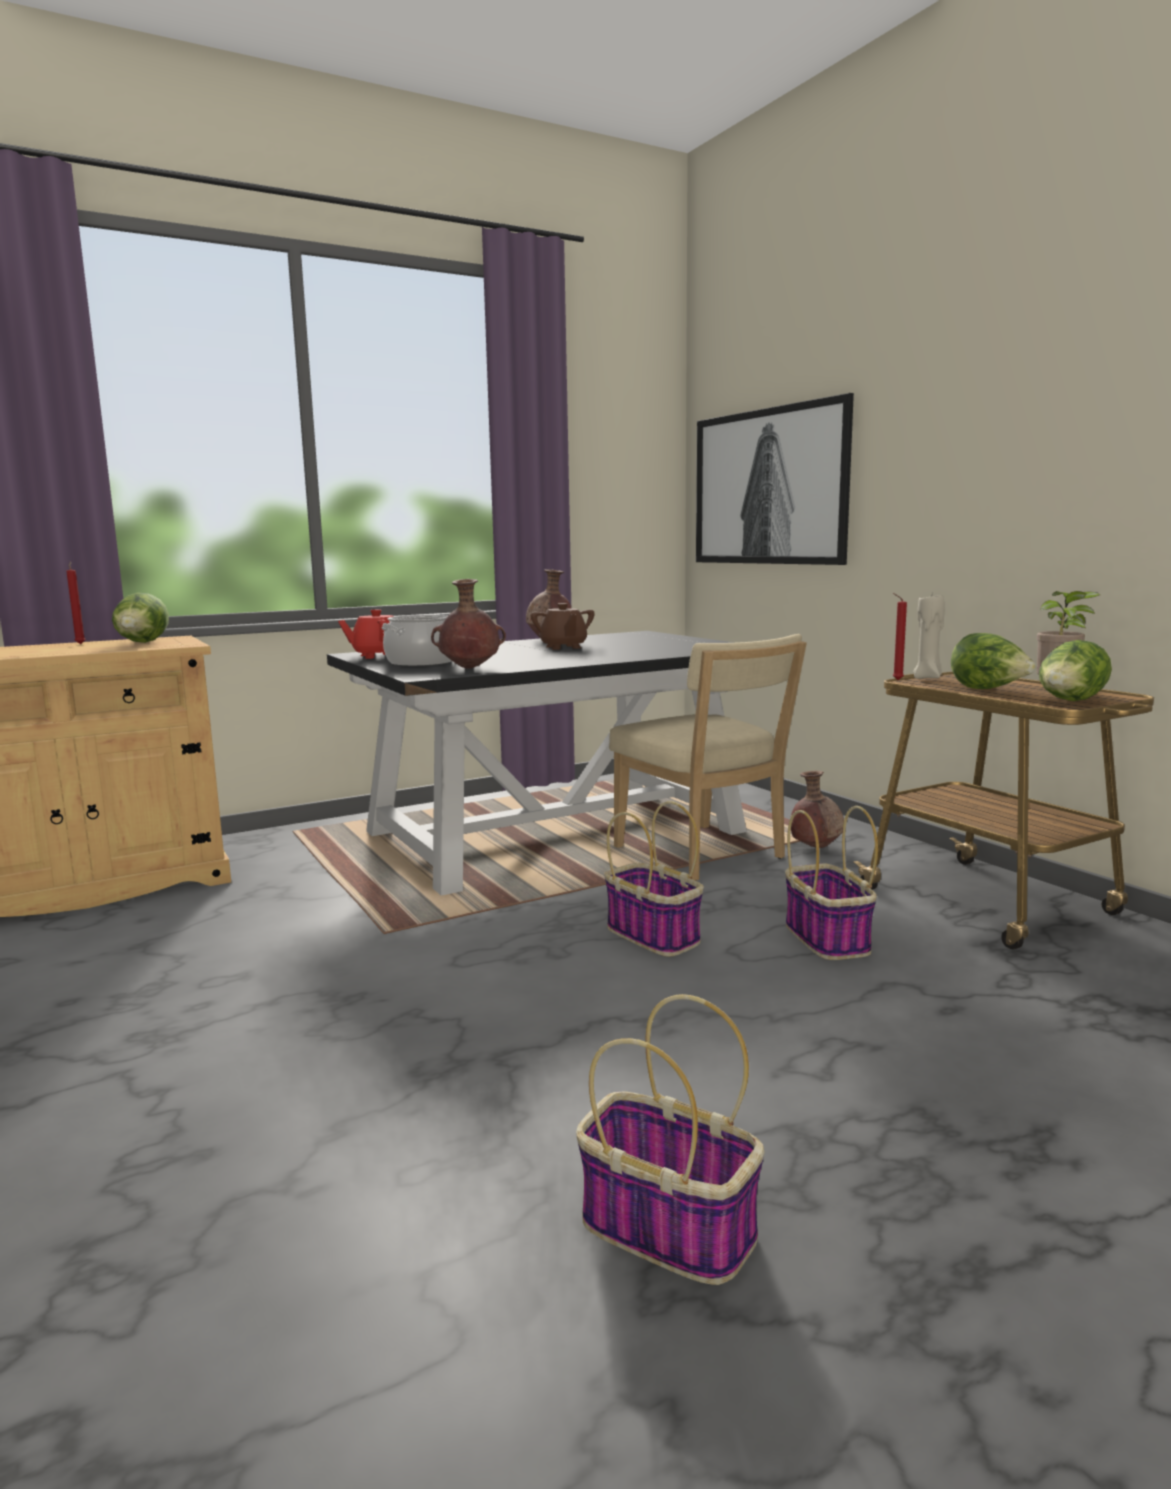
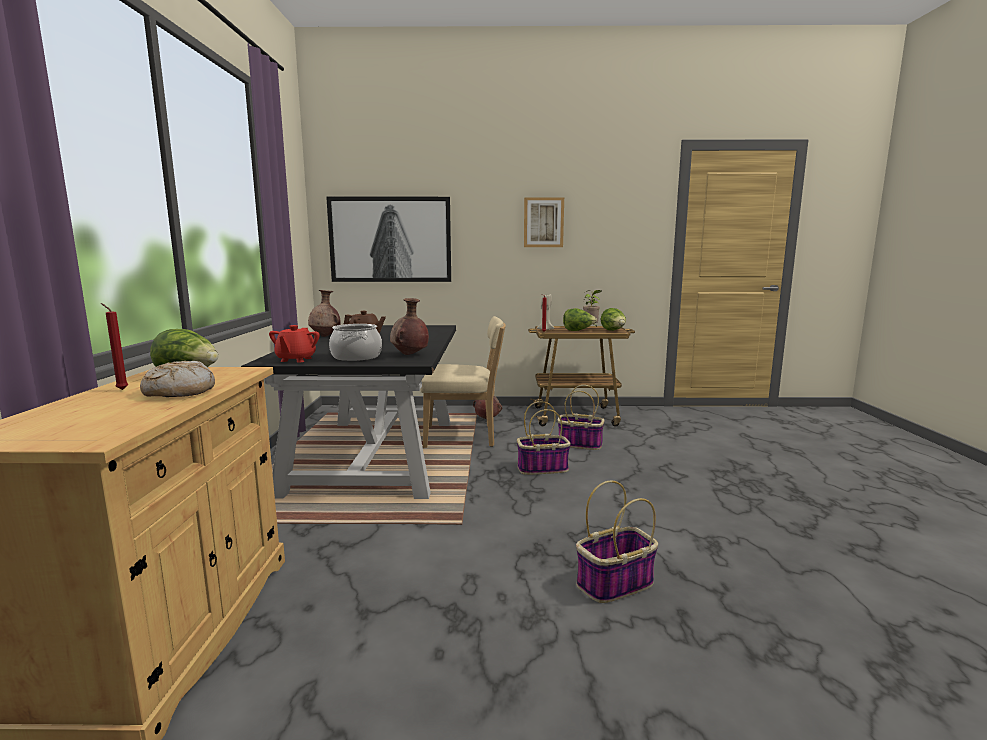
camera: 60 degrees left, 0 degrees up
basket [576,994,764,1285] -> basket moved to [576,480,658,603]
none -> bread [140,361,215,397]
none -> picture [524,197,564,247]

